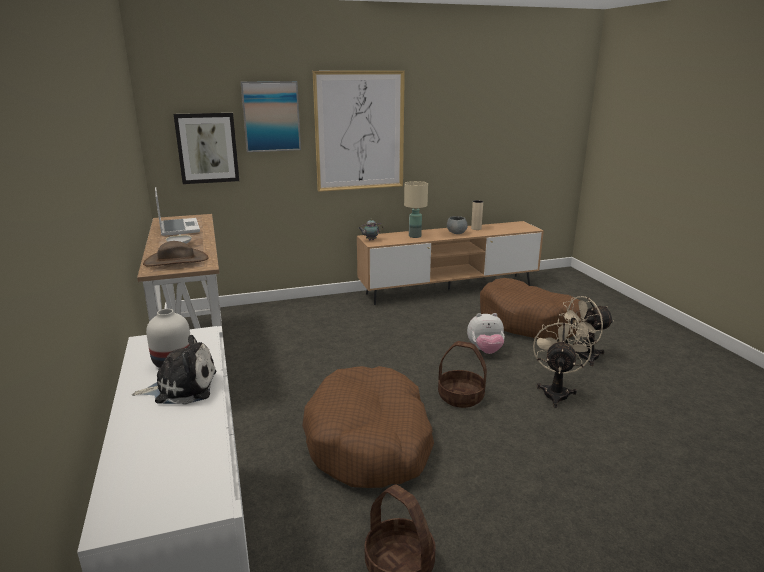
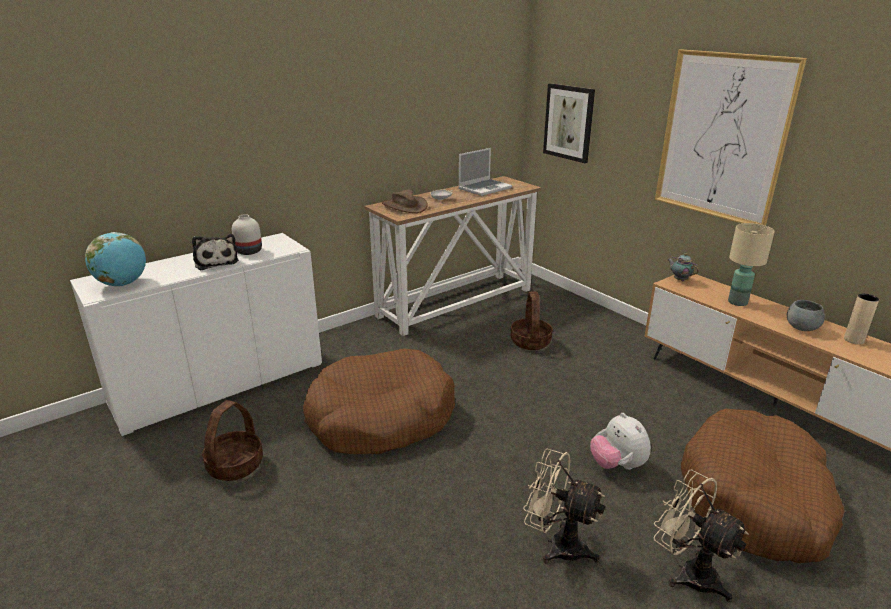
camera: 70 degrees right, 5 degrees up
picture [241,81,301,152] -> none
basket [438,341,487,408] -> basket moved to [511,291,553,350]
beige fan [533,318,592,408] -> beige fan turned 150 degrees counterclockwise [523,449,605,564]
none -> globe [85,232,146,287]

